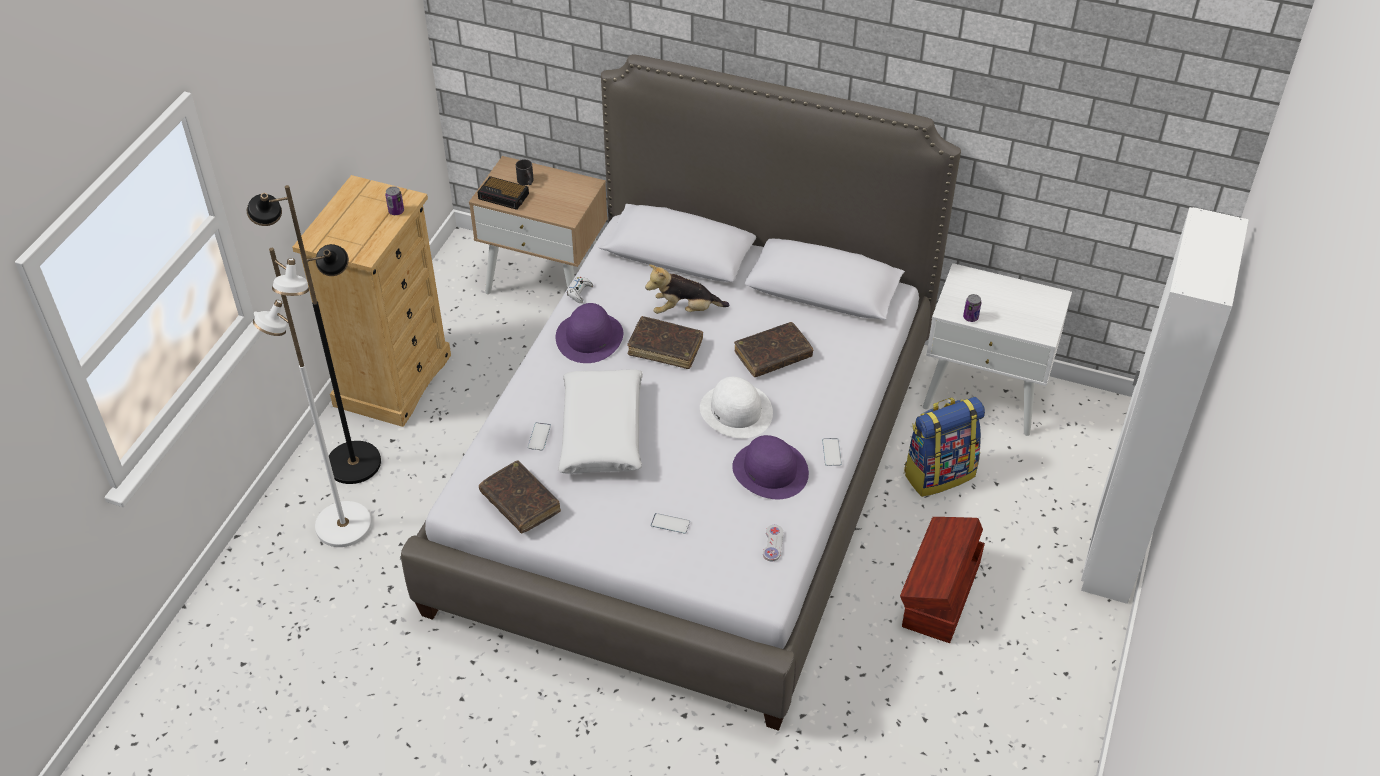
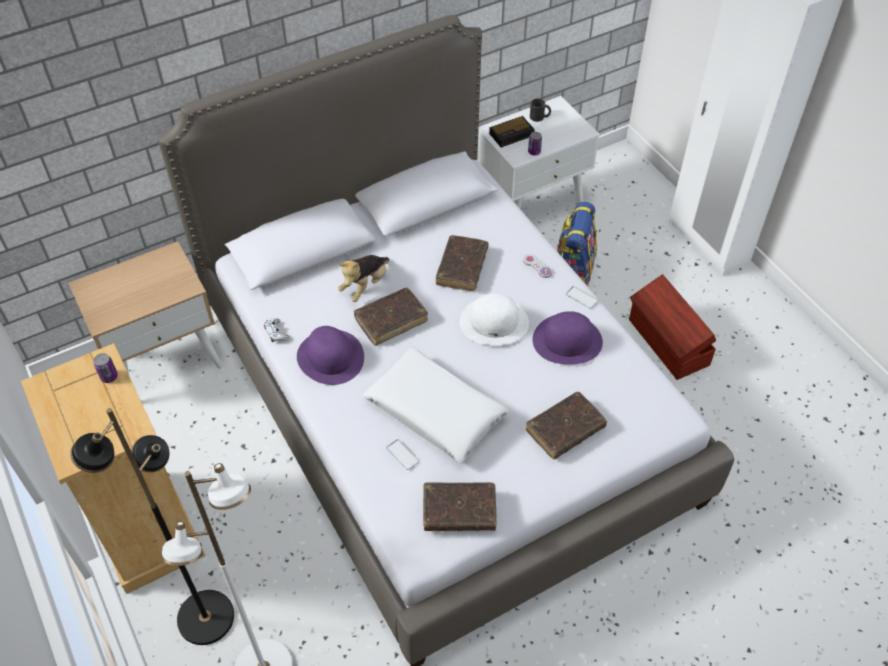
camera: 50 degrees left, 5 degrees up
alarm clock [478,176,529,210] -> alarm clock moved to [489,116,535,147]
black mug [516,159,534,185] -> black mug moved to [530,98,551,122]
phone [651,513,690,534] -> brown book [526,392,607,459]
white game controller [763,525,783,561] -> white game controller moved to [523,254,552,278]

